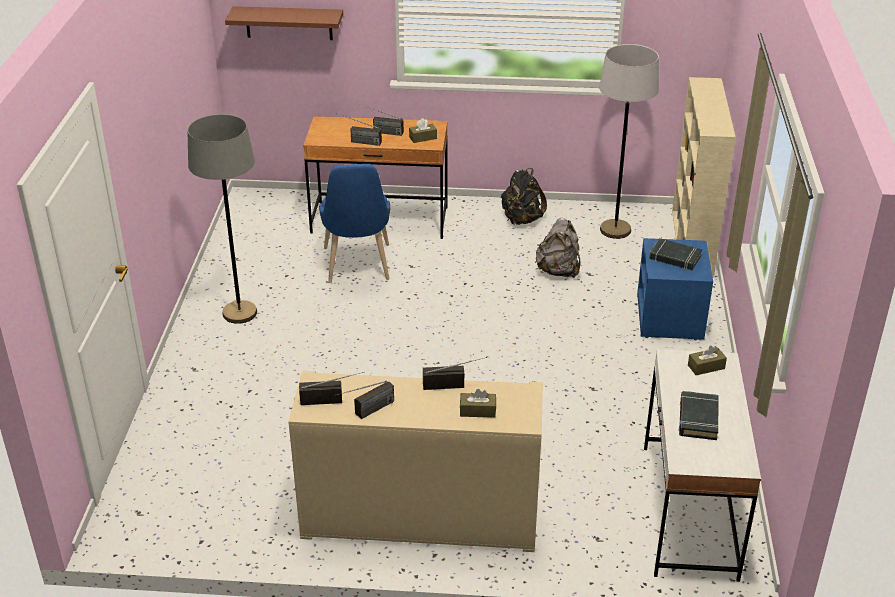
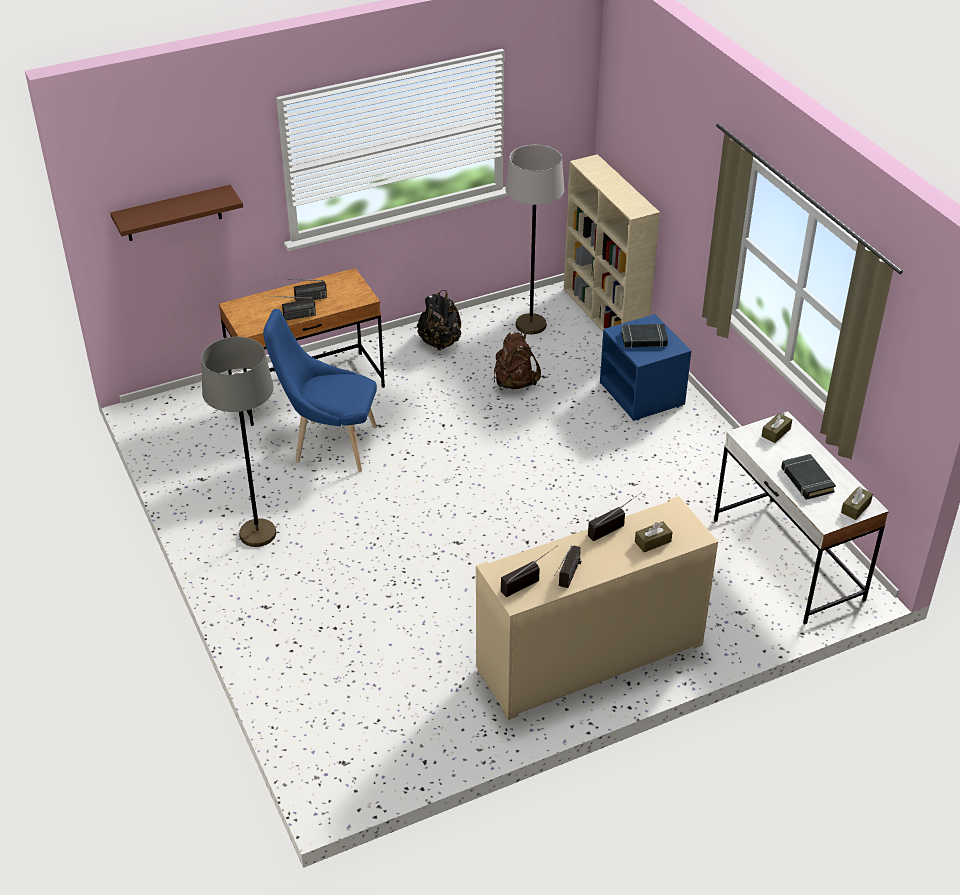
camera: 30 degrees left, 5 degrees up
blue chair [319,164,390,283] -> blue chair turned 135 degrees clockwise [263,309,377,472]
brown tissue box [409,118,437,143] -> brown tissue box moved to [841,486,873,520]
grey backpack [535,218,580,278] -> brown backpack [494,332,541,389]

